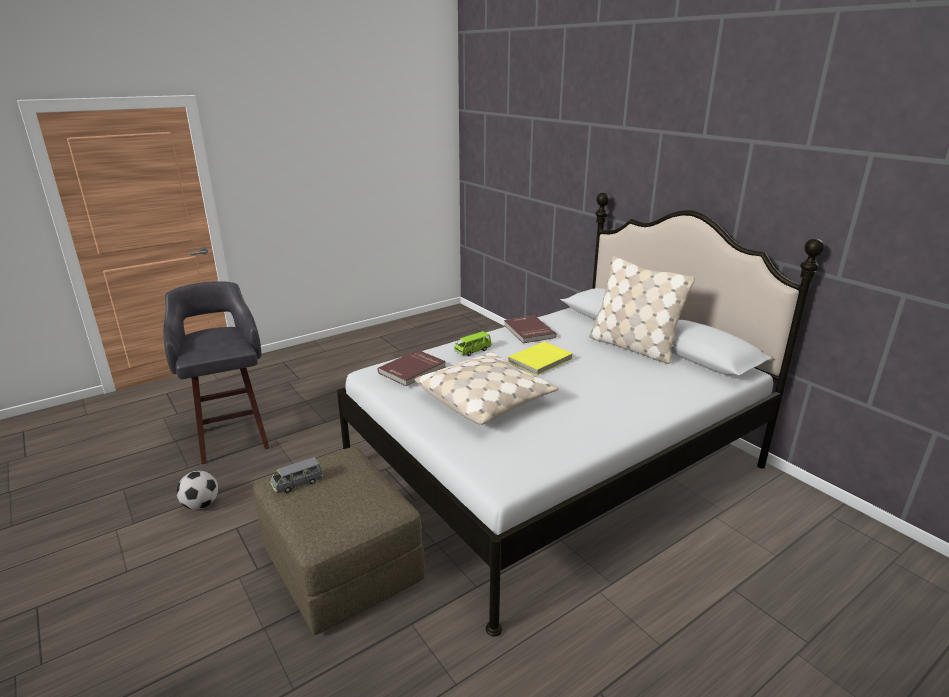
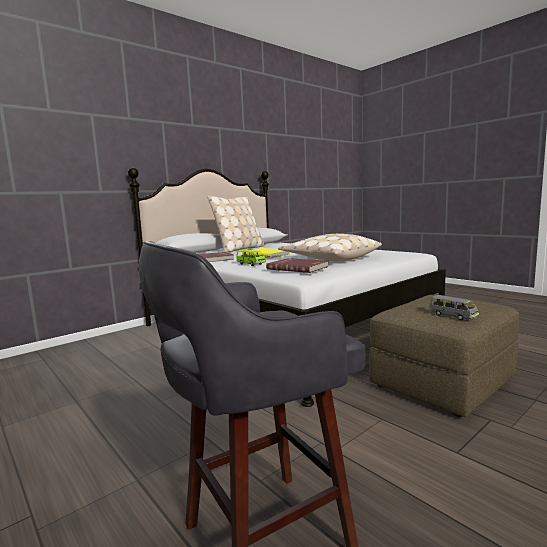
camera: 95 degrees left, 15 degrees down
football [176,471,218,510] -> none

